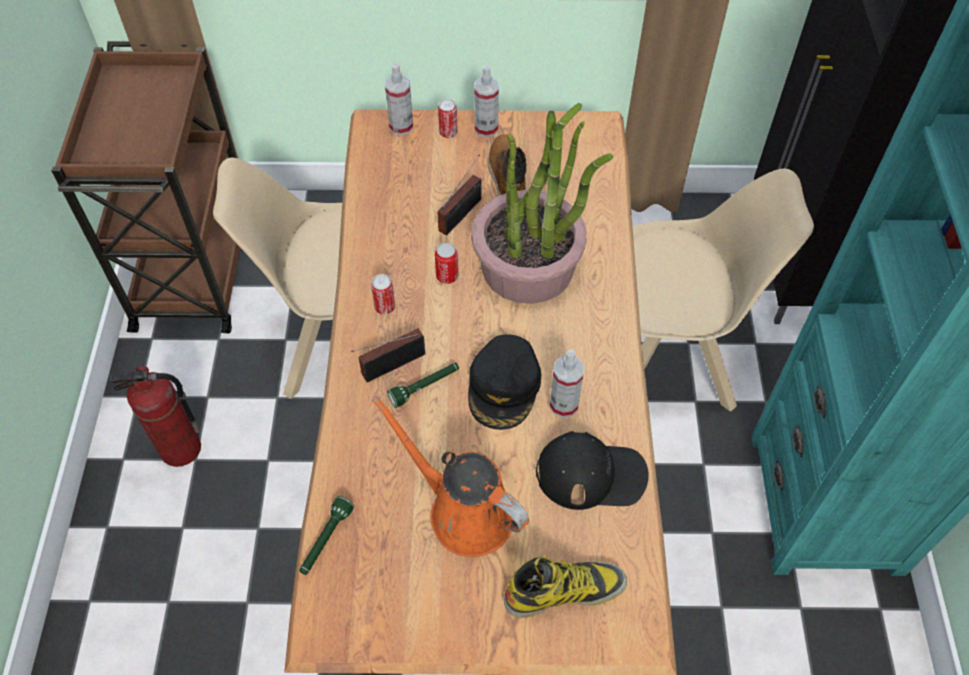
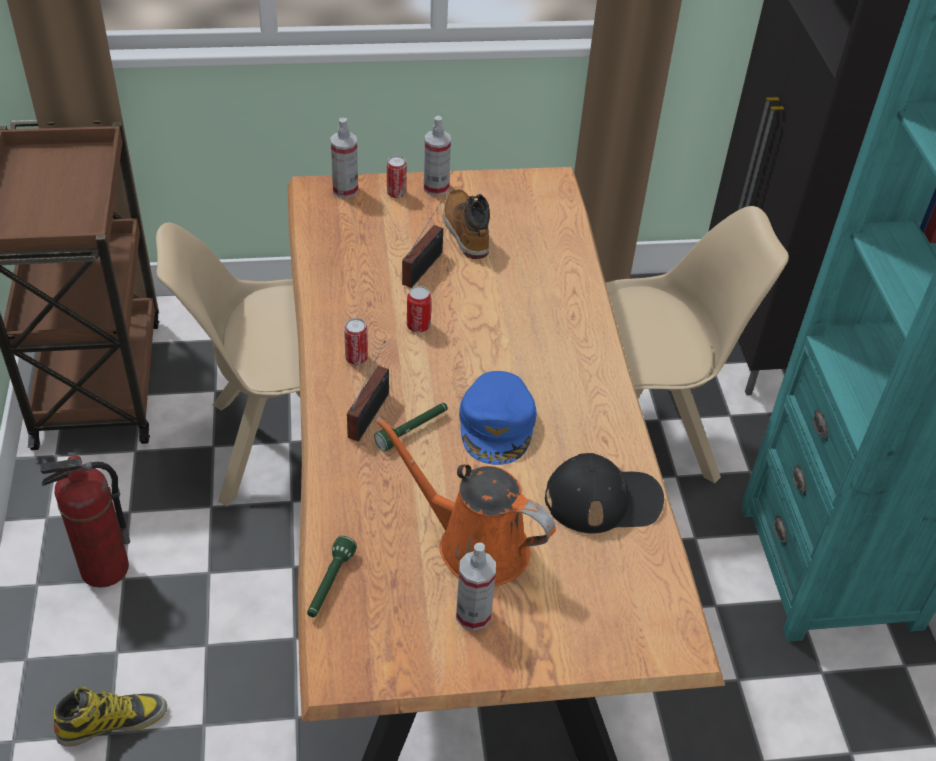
camera: 10 degrees left, 10 degrees down
radio [351,329,425,382] -> radio turned 150 degrees clockwise [347,340,389,442]
black cap [468,334,541,430] -> blue cap [459,371,537,465]
potted plant [471,103,613,304] -> none
boot [504,555,627,618] -> boot moved to [53,686,167,747]
spray bottle [549,349,584,418] -> spray bottle moved to [456,542,496,631]

